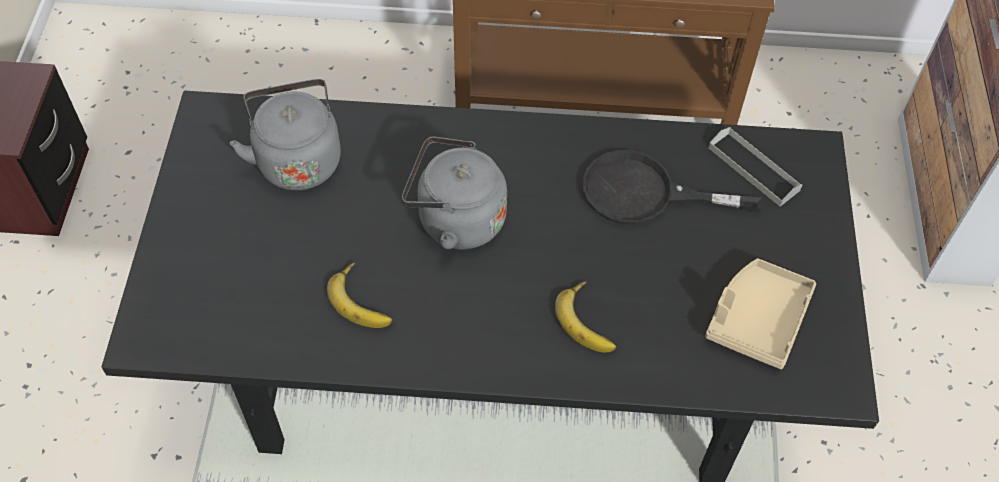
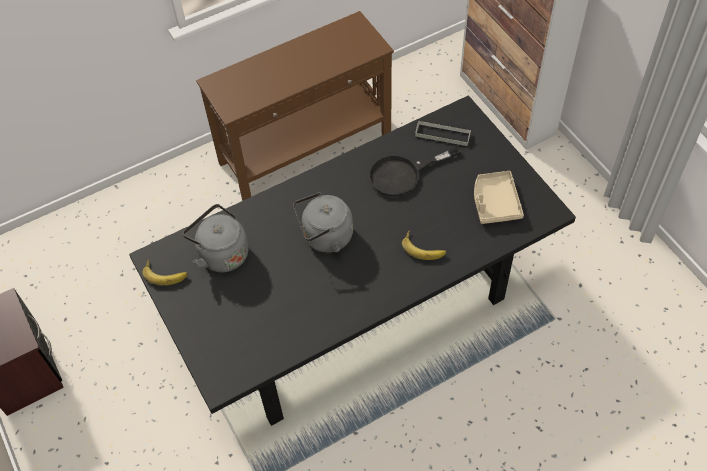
camera: 30 degrees left, 0 degrees up
banana [327,262,393,328] -> banana moved to [142,258,188,285]

